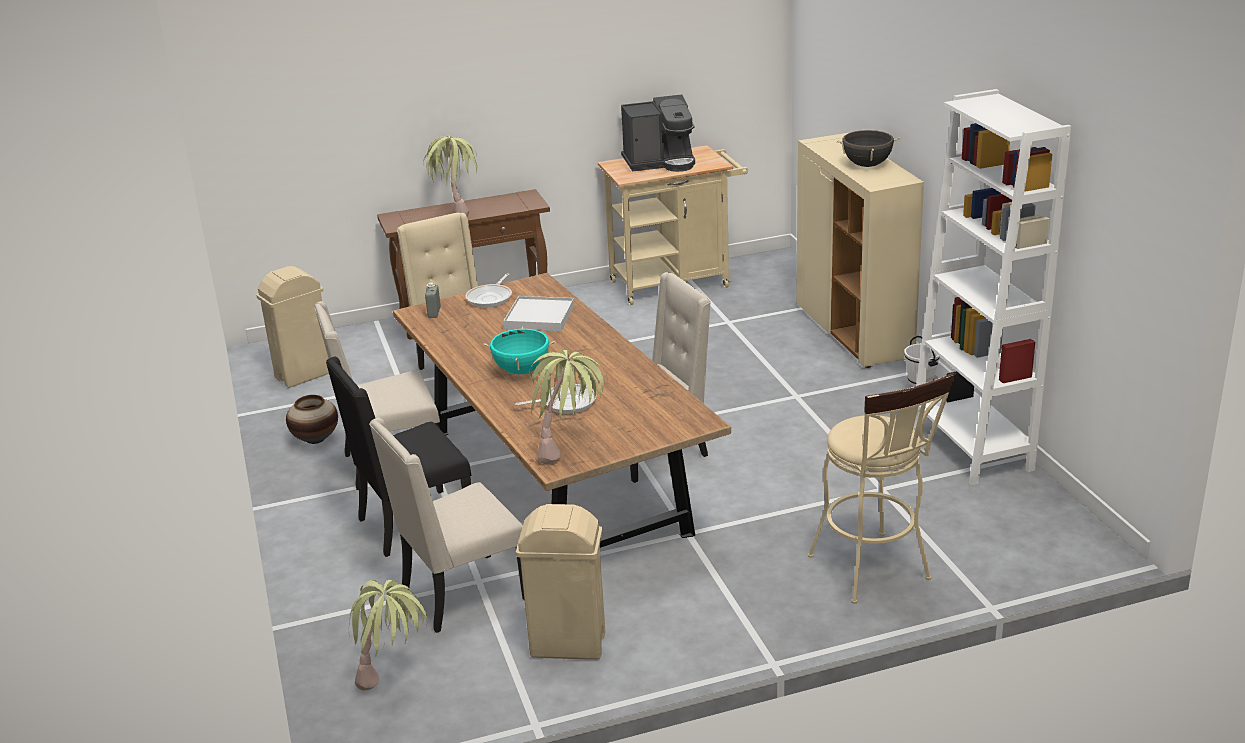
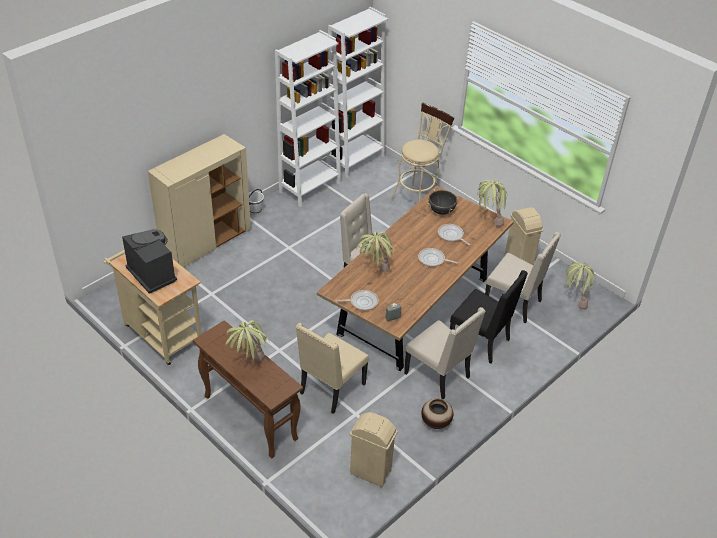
camera: 120 degrees left, 15 degrees up
turquoise cooking pot [483,326,556,374] -> frying pan [418,248,458,267]
white tray [504,296,574,331] -> potted plant [356,231,394,272]
black cooking pot [837,129,900,167] -> black cooking pot moved to [427,189,458,215]
none -> white bookcase [326,7,388,178]

